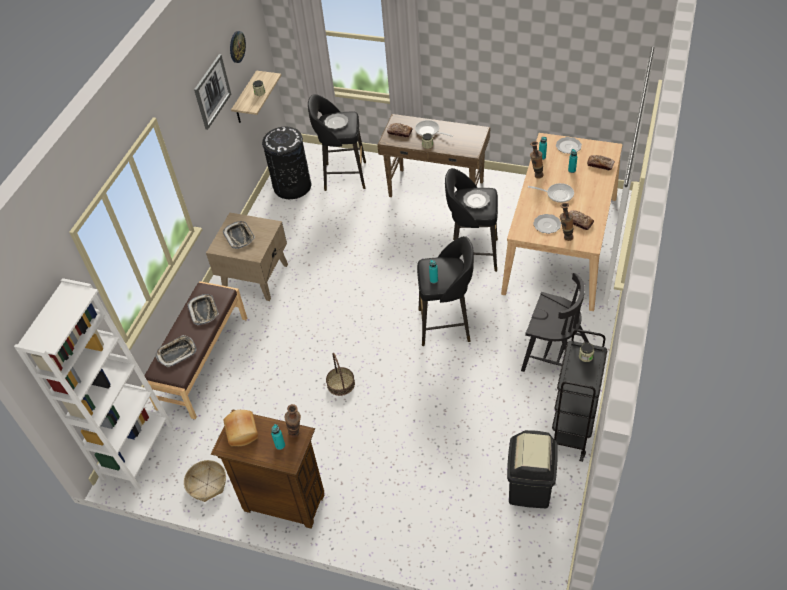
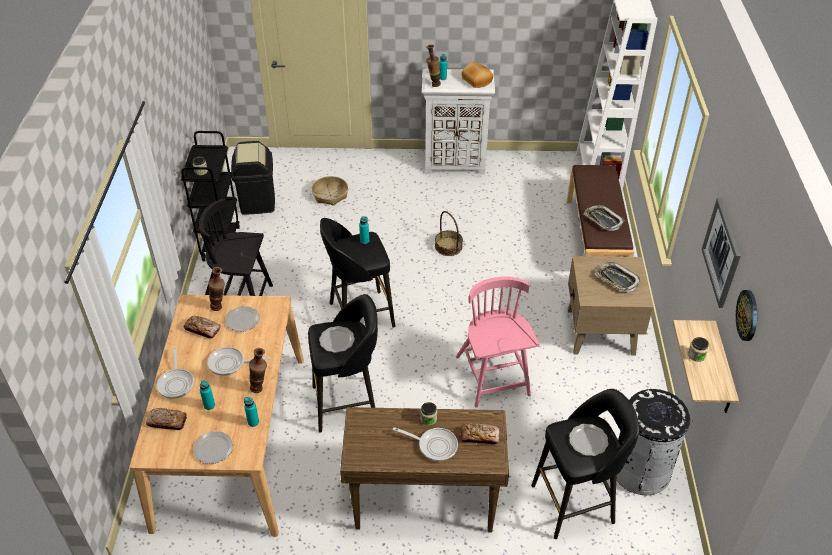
camera: 160 degrees right, 5 degrees down
tray [156,335,197,367] -> none
basket [184,460,226,502] -> basket moved to [311,176,348,206]
brown cabinet [211,409,324,529] -> white cabinet [422,69,495,174]
none -> frying pan [156,346,194,399]
none -> pink chair [456,276,540,408]

